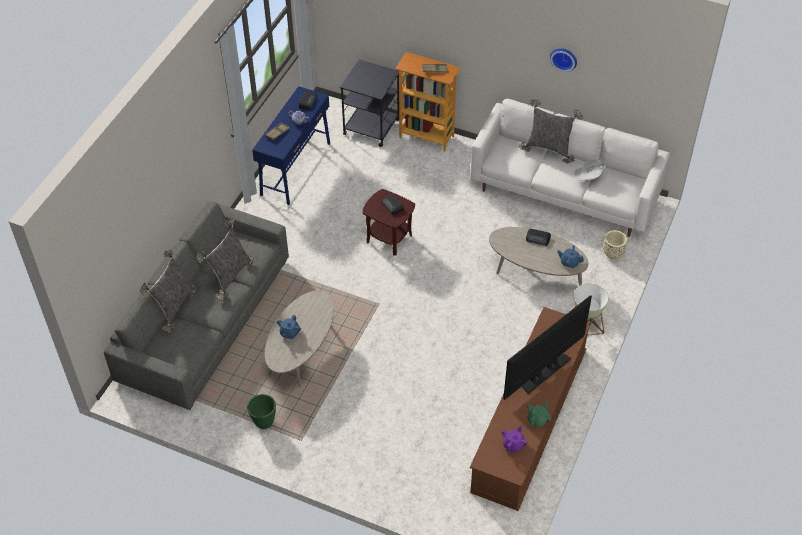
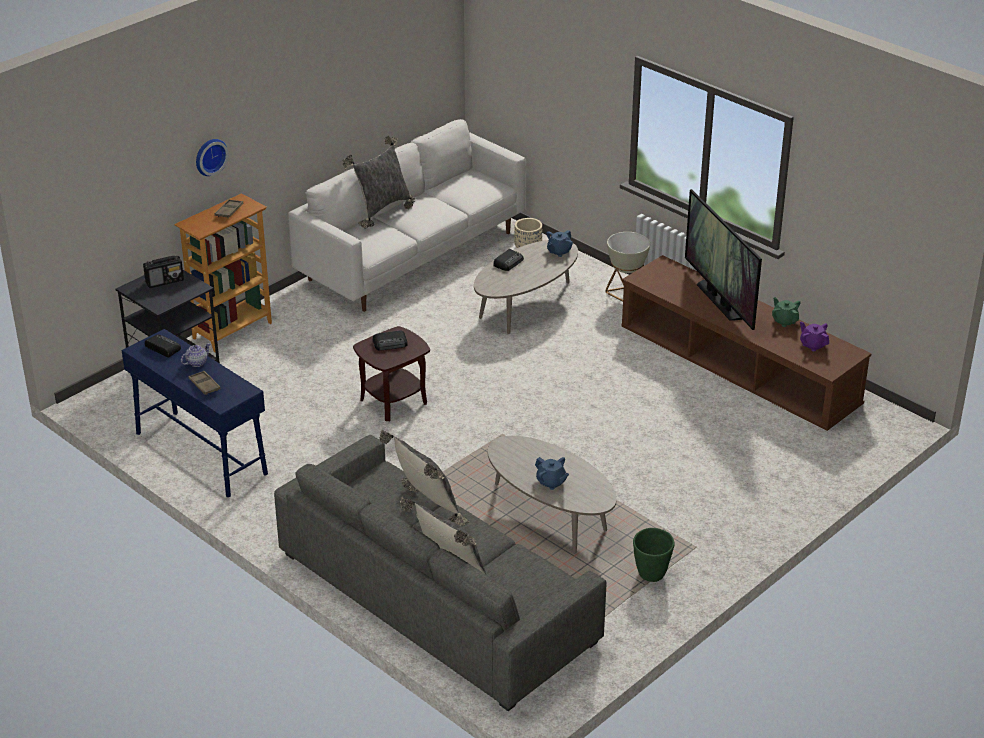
camera: 70 degrees left, 15 degrees down
wall clock [550,48,577,72] -> wall clock moved to [196,139,228,176]
newspaper [574,159,605,182] -> none
none -> radio [143,256,184,288]

